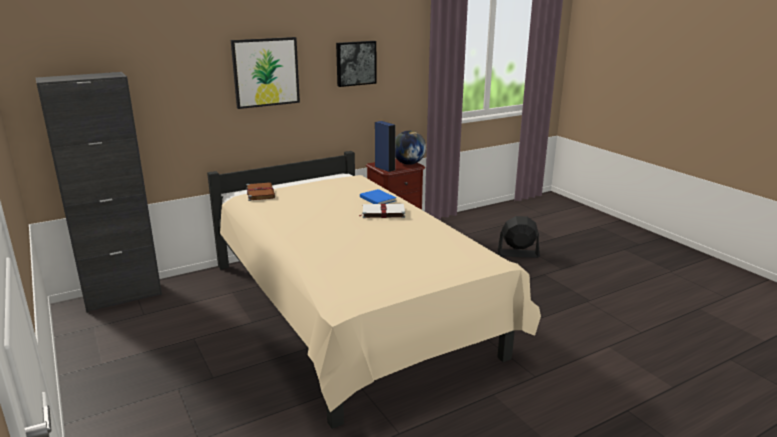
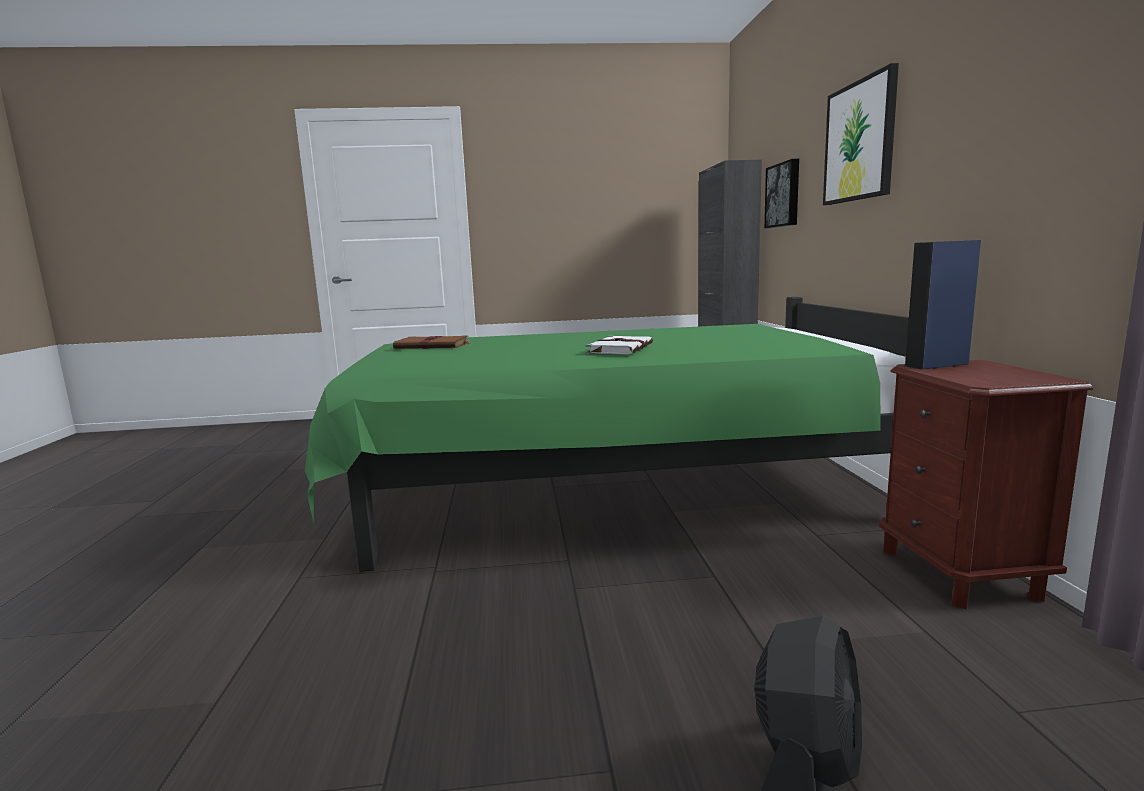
camera: 115 degrees right, 10 degrees down
beige bed [207,151,541,429] -> green bed [305,297,909,572]
brown book [246,182,275,201] -> brown book moved to [393,335,470,349]
picture [336,41,376,87] -> picture moved to [764,159,799,228]
blue book [360,189,396,204] -> none
globe [395,131,426,165] -> none

